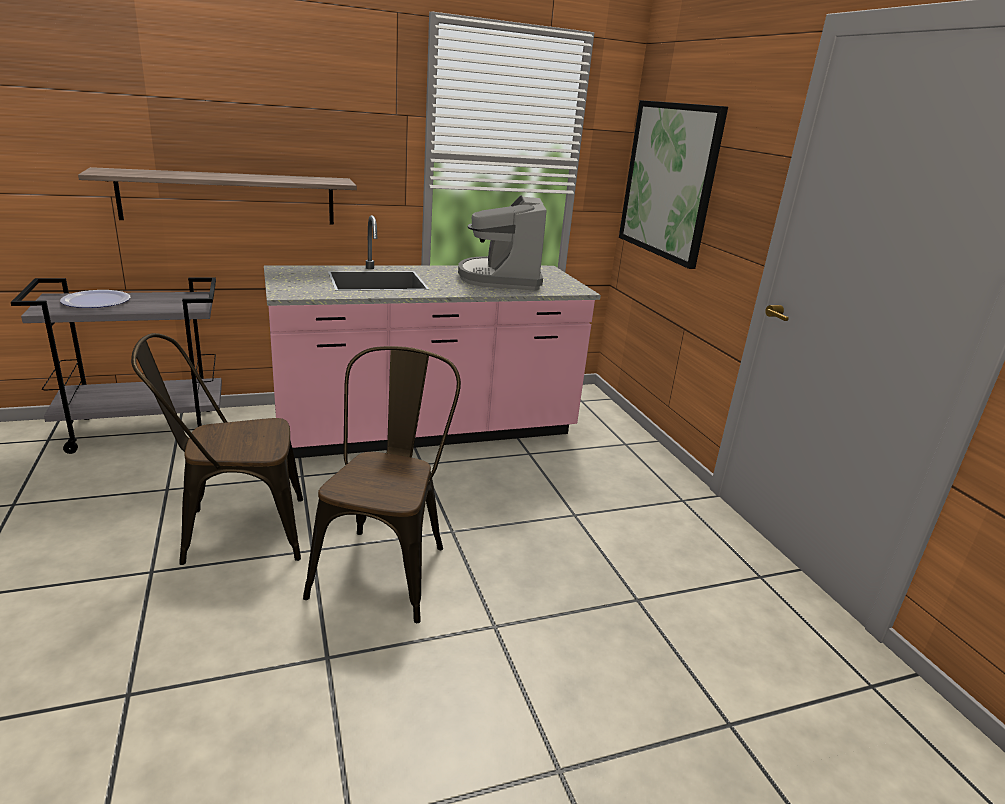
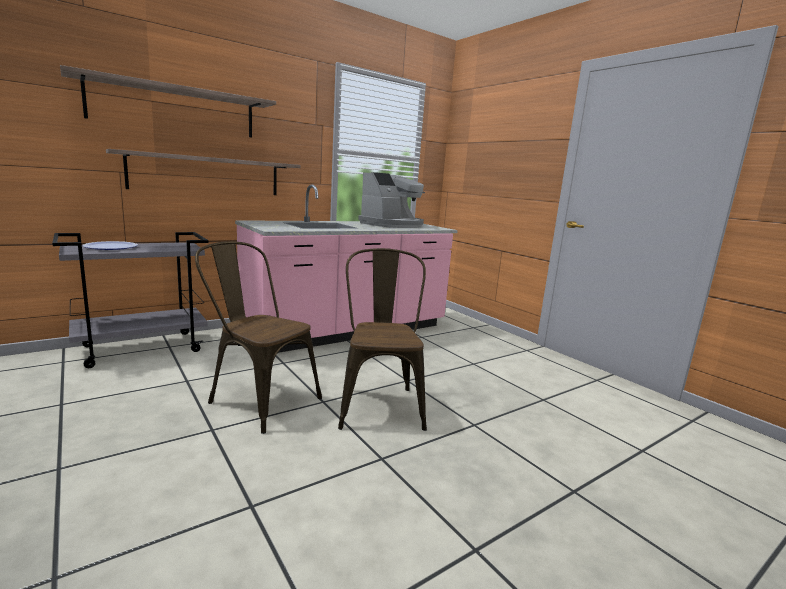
camera: 15 degrees left, 10 degrees down
brown chair [131,333,303,565] -> brown chair turned 60 degrees clockwise [195,241,322,434]
coffee machine [458,195,547,291] -> coffee machine turned 120 degrees counterclockwise [358,172,425,228]
picture [619,100,728,269] -> none
none -> shelf [60,65,276,137]

